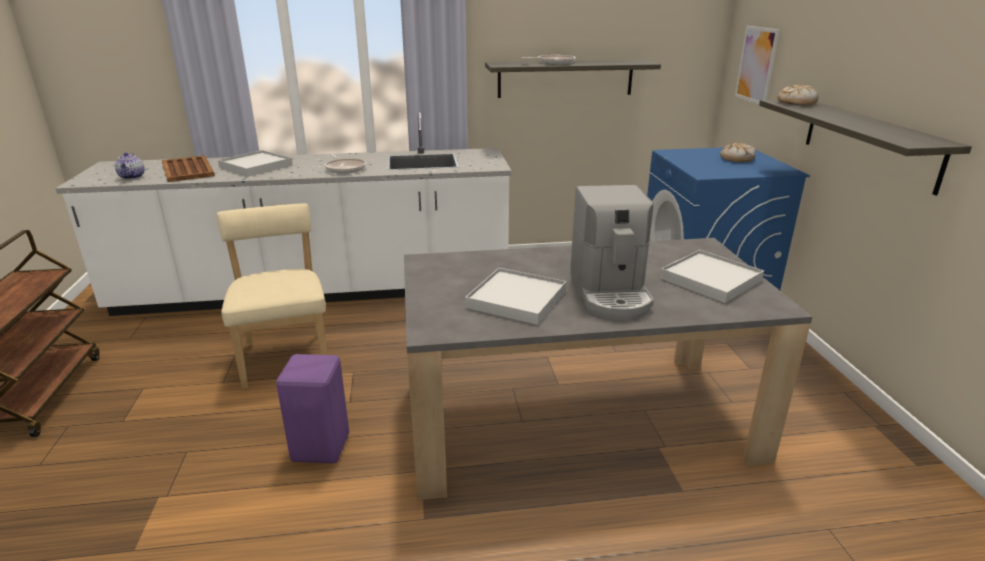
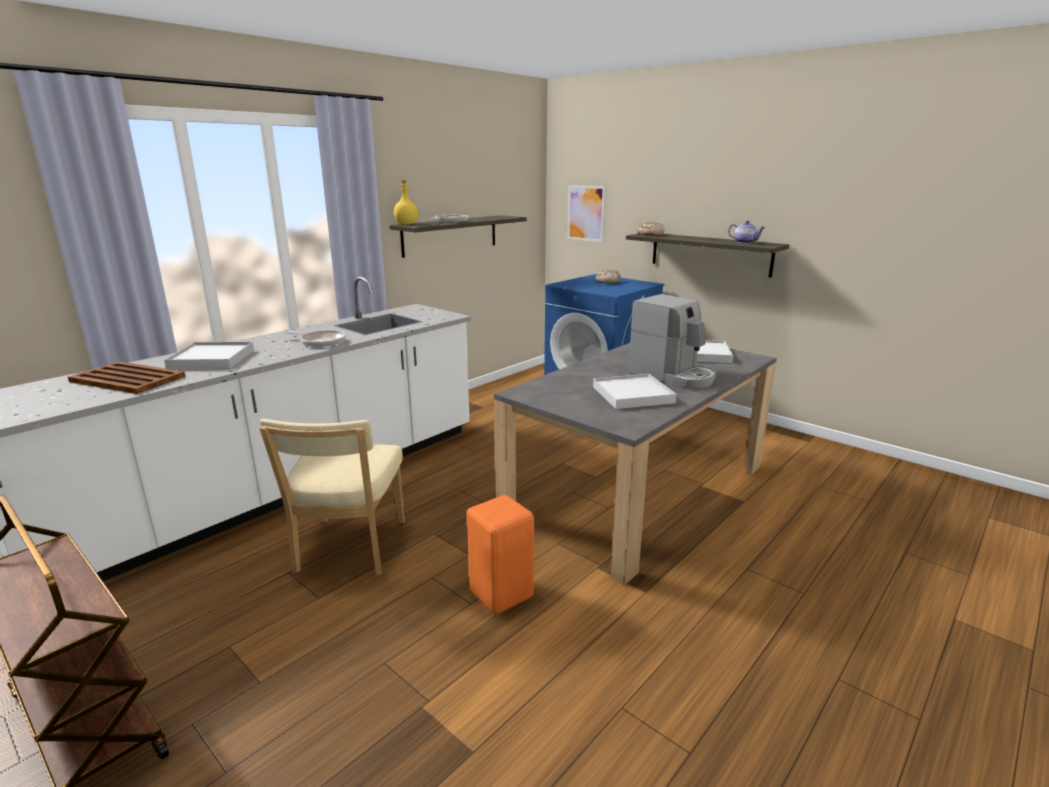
camera: 40 degrees left, 5 degrees down
teapot [115,152,145,180] -> teapot moved to [728,221,765,244]
beige chair [217,203,328,389] -> beige chair turned 120 degrees counterclockwise [259,418,404,575]
purple stool [276,354,349,463] -> orange stool [467,495,534,614]
none -> yellow bottle [394,180,418,225]

